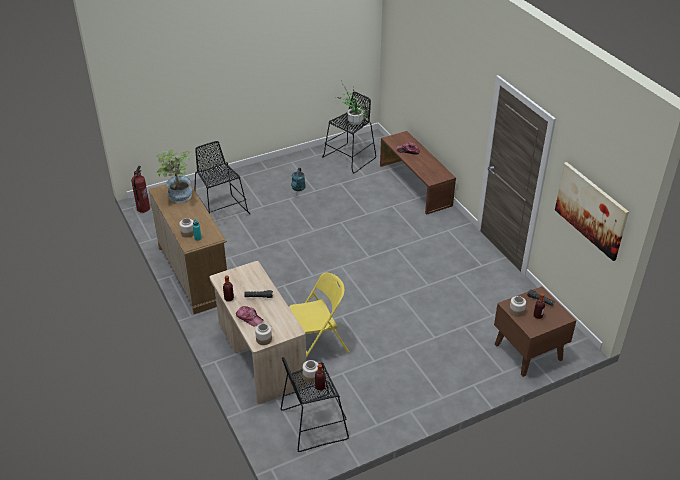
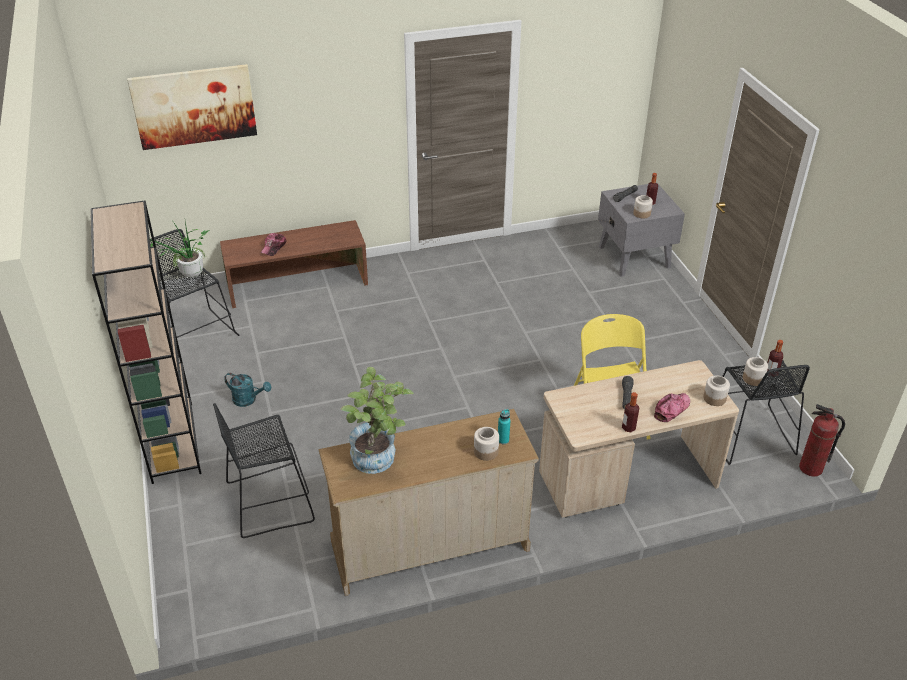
camera: 80 degrees left, 0 degrees up
fire extinguisher [131,166,150,213] -> fire extinguisher moved to [799,404,845,477]
brown nightstand [494,286,577,377] -> grey nightstand [598,183,685,277]
picture [555,162,629,261] -> picture moved to [127,64,257,150]
none -> beige bookcase [90,200,202,484]

